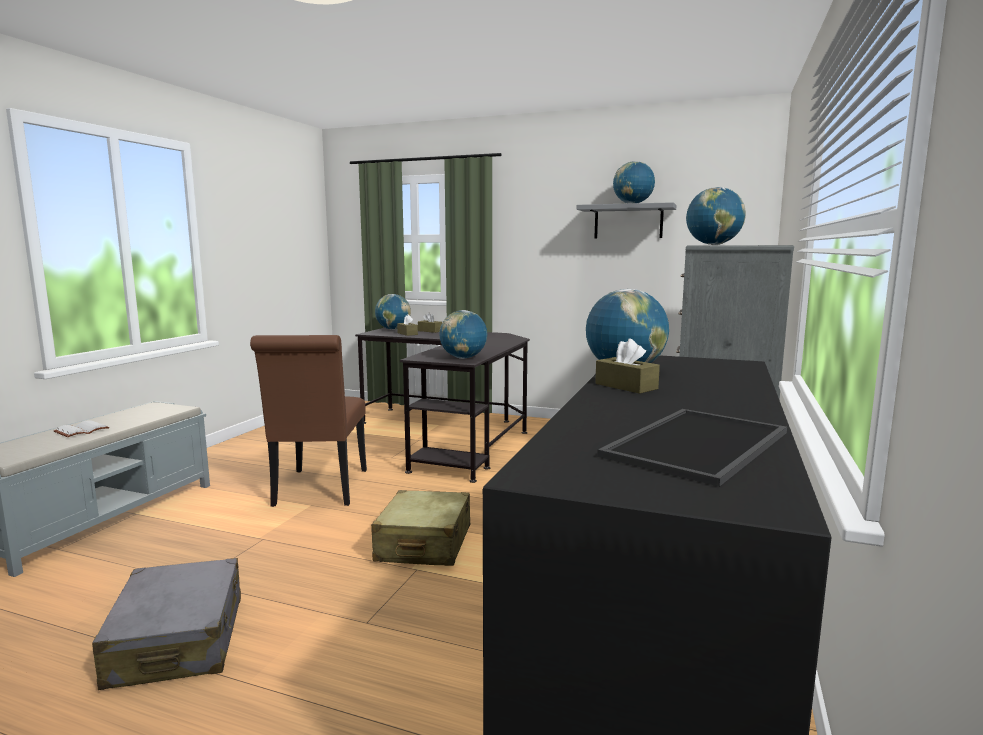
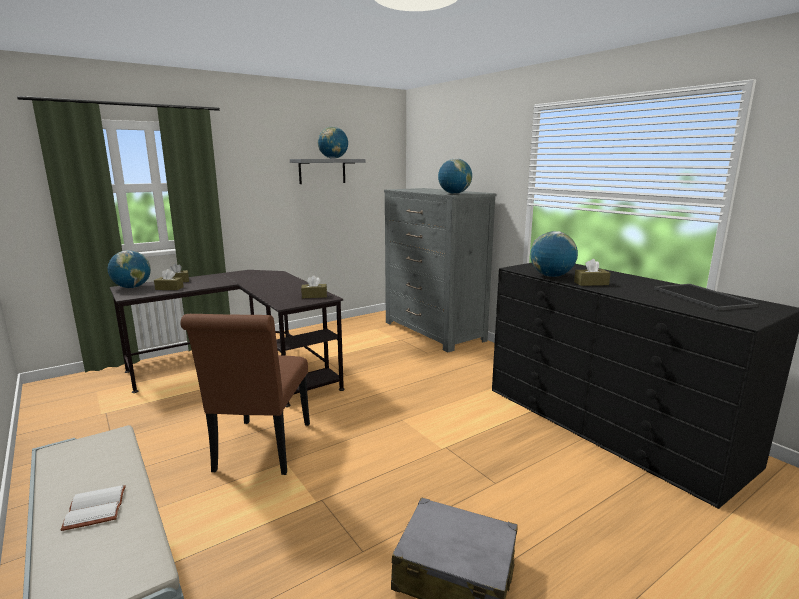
camera: 55 degrees left, 5 degrees up
brown chair [250,335,367,507] -> brown chair turned 60 degrees clockwise [180,314,310,475]
beige suitcase [371,490,470,566] -> none
globe [439,310,487,359] -> brown tissue box [301,275,327,298]

